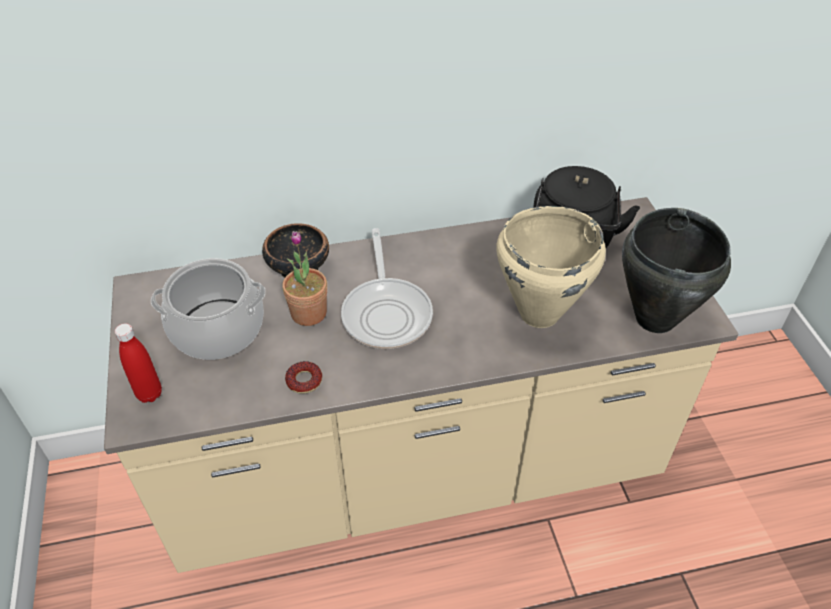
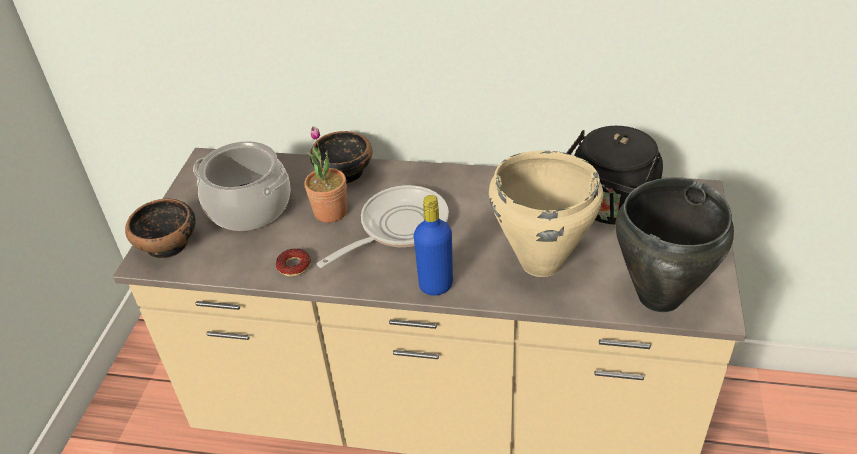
camera: 25 degrees right, 5 degrees down
red bottle [115,323,162,403] -> bowl [125,199,196,259]
frying pan [341,228,433,349] -> frying pan turned 150 degrees counterclockwise [316,185,449,268]
none -> blue bottle [414,195,453,296]

